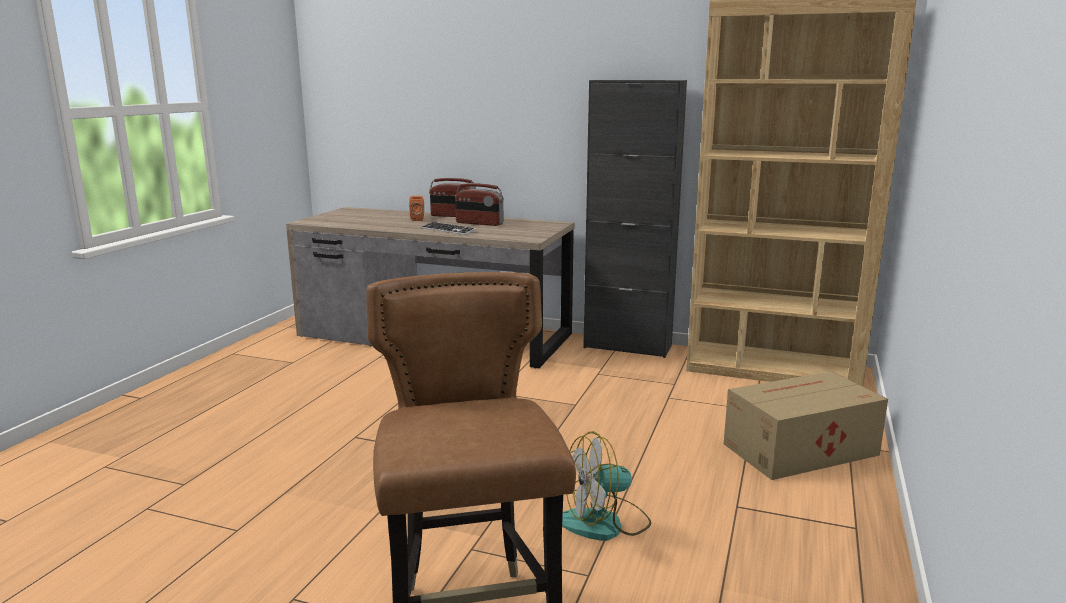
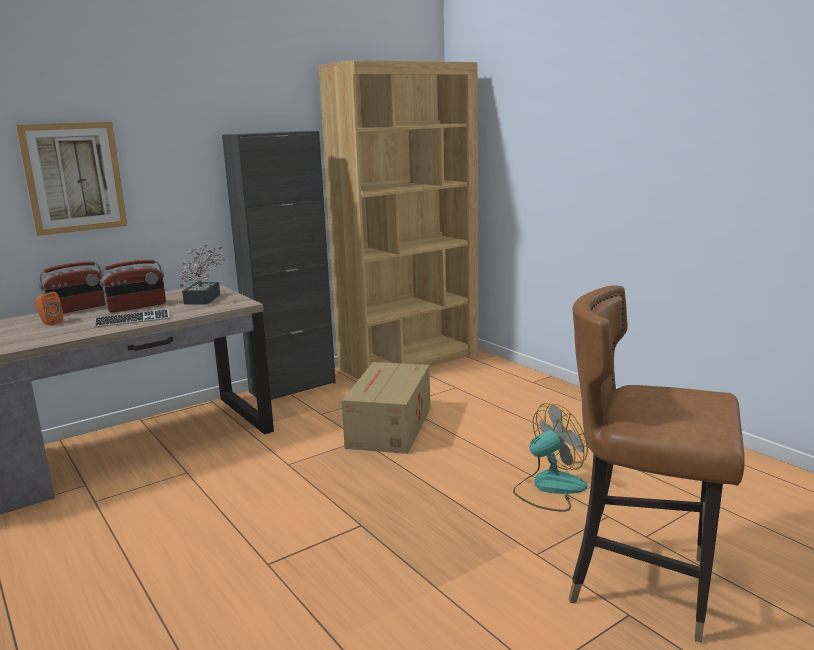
camera: 55 degrees left, 0 degrees up
fan [562,431,651,541] -> fan turned 135 degrees counterclockwise [513,403,588,512]
cardboard box [724,371,888,480] -> cardboard box moved to [342,362,430,454]
none -> picture [16,122,128,236]
none -> potted plant [179,244,225,305]

